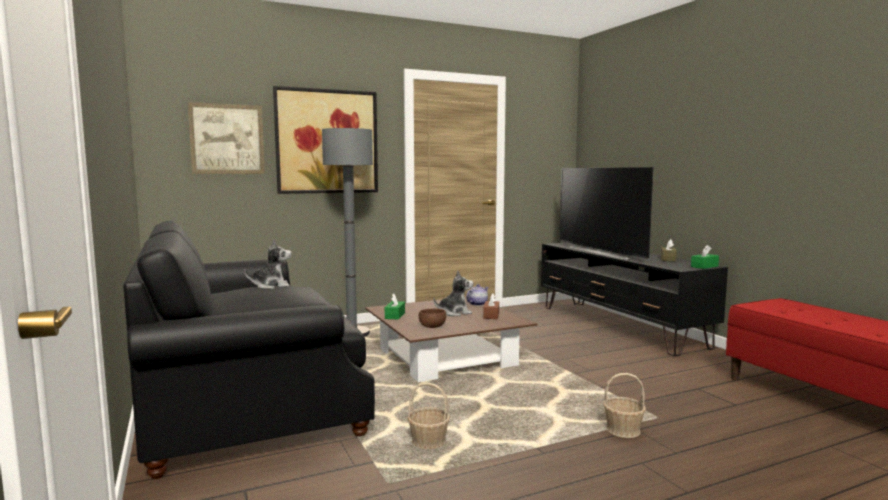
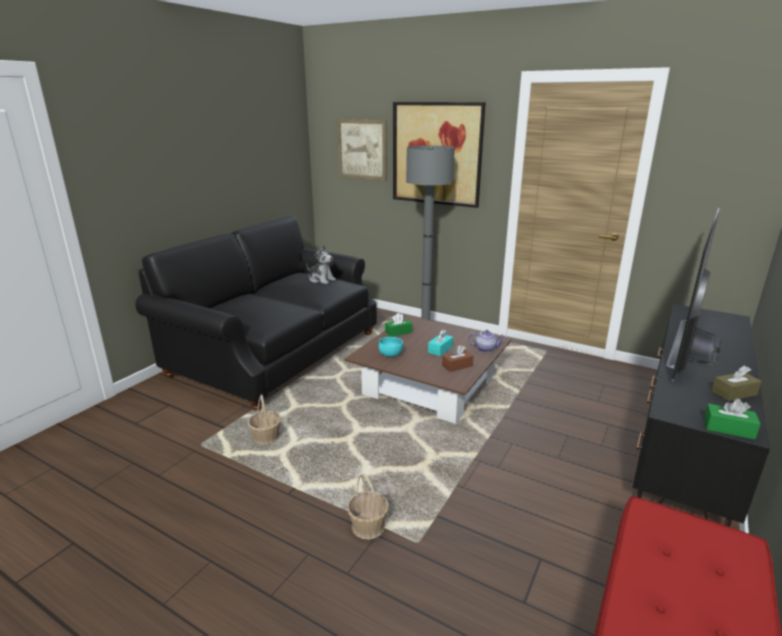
camera: 55 degrees right, 15 degrees up
brown bowl [419,309,446,328] -> turquoise bowl [379,337,403,357]
plush toy [434,271,473,316] -> turquoise tissue box [428,330,453,356]

